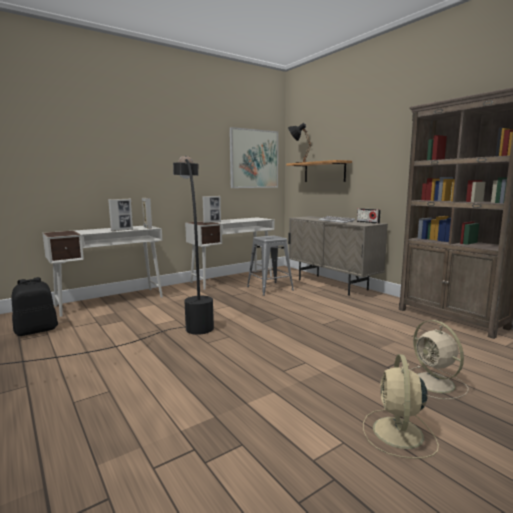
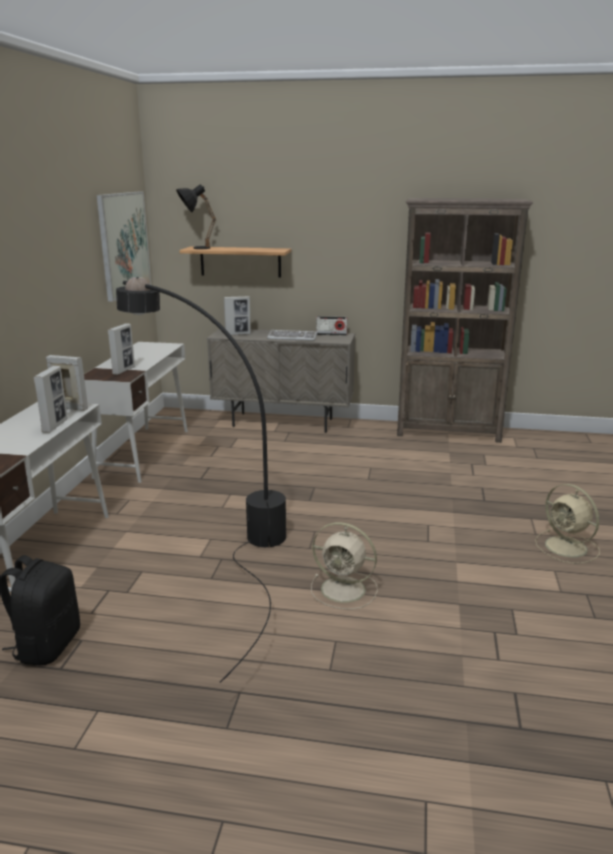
camera: 45 degrees left, 10 degrees up
grey stool [247,236,294,296] -> none
beige fan [410,320,469,399] -> beige fan moved to [311,522,377,610]
none -> picture frame [224,296,251,335]

